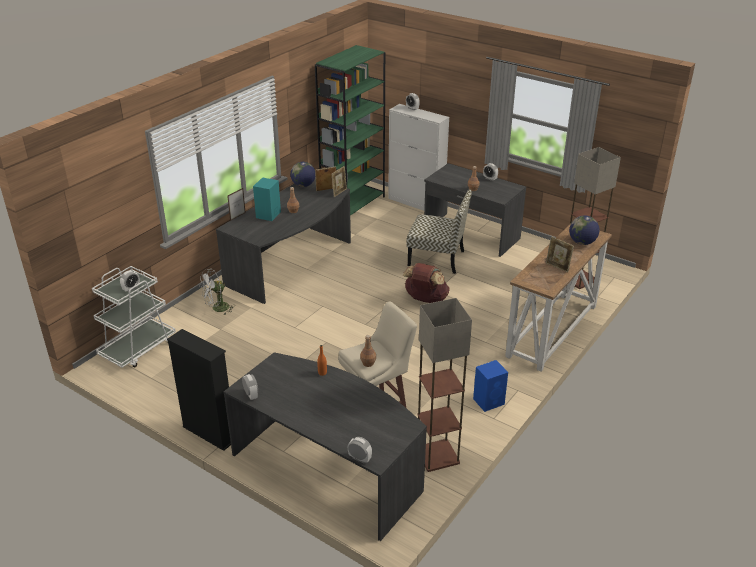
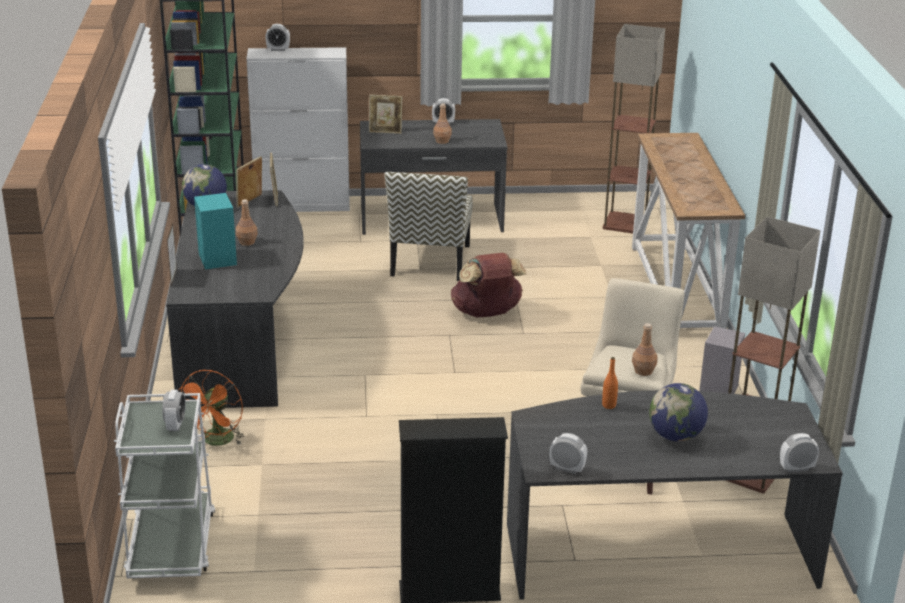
camera: 40 degrees left, 5 degrees down
white fan [200,269,235,315] -> orange fan [178,370,245,446]
chair [406,189,472,274] -> chair turned 120 degrees clockwise [385,172,473,281]
blue speaker [473,360,508,412] -> grey speaker [699,326,745,394]
picture frame [546,236,574,272] -> picture frame moved to [369,94,402,134]
globe [569,215,600,245] -> globe moved to [649,383,708,442]

